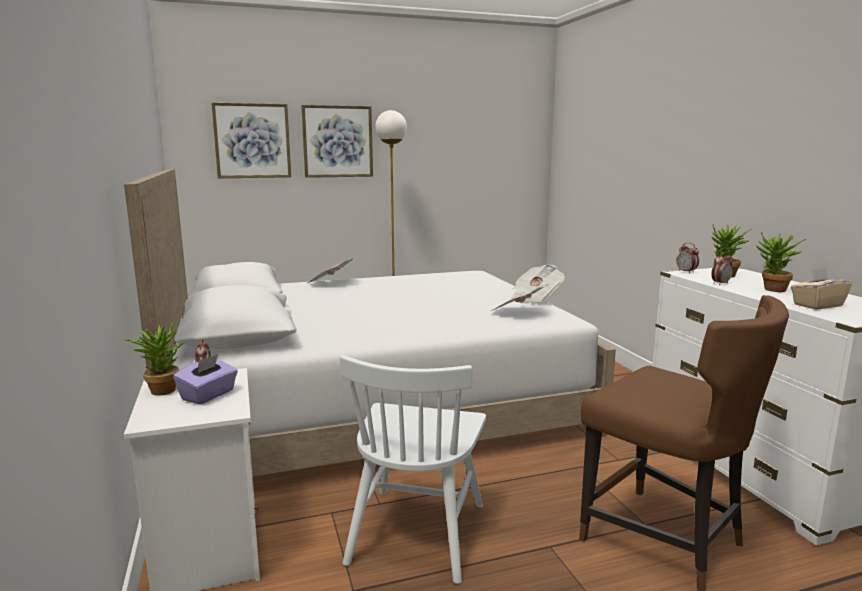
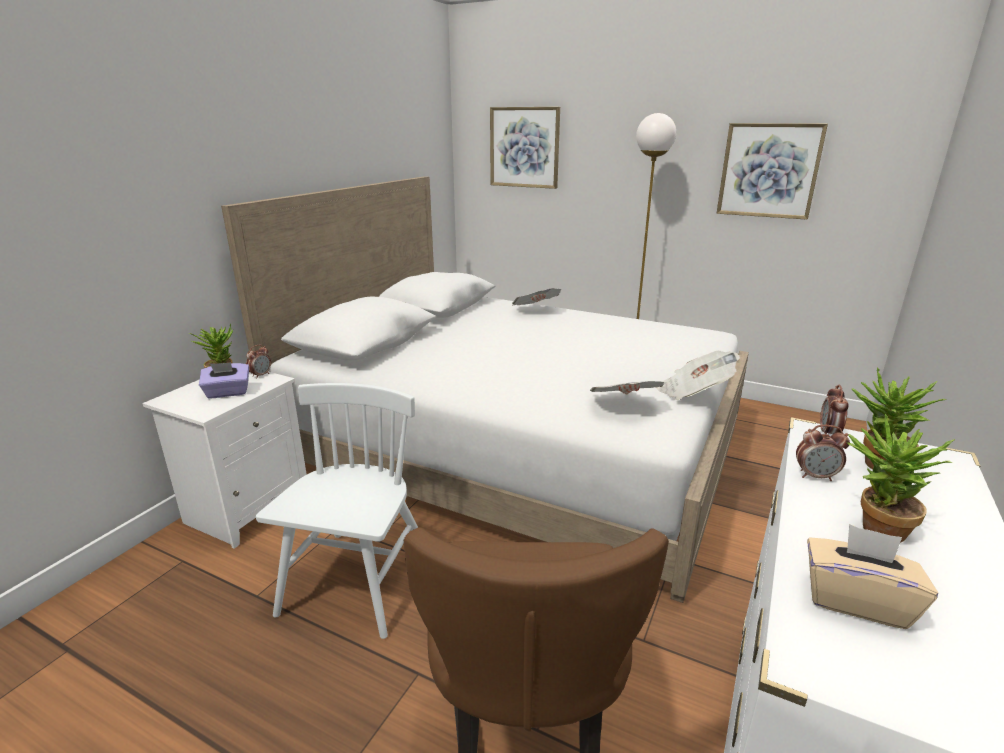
camera: 45 degrees right, 10 degrees up
picture [301,105,373,178] -> picture moved to [717,123,828,220]
white chair [340,355,486,584] -> white chair turned 135 degrees clockwise [256,383,418,639]

